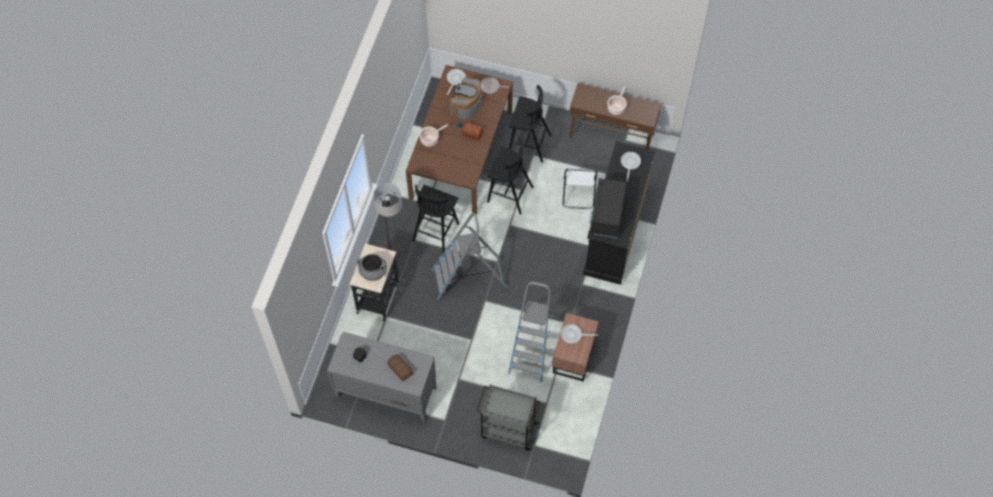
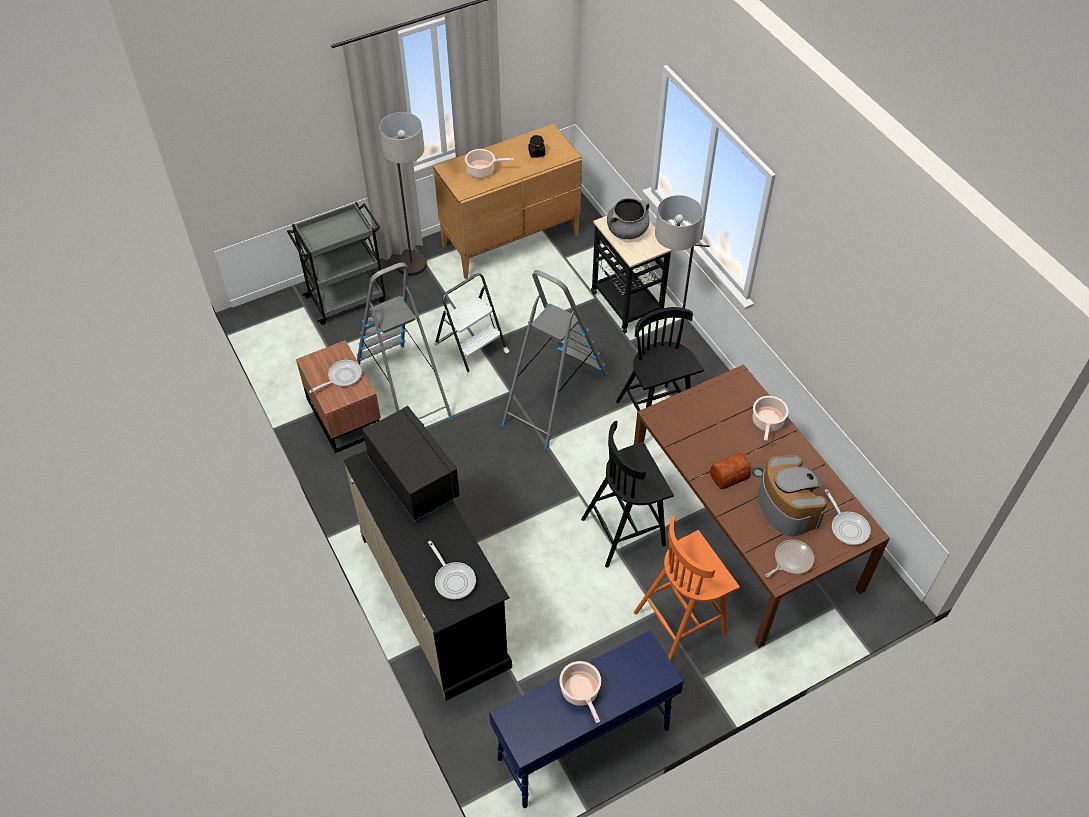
camera: 135 degrees right, 10 degrees down
grey cabinet [327,332,437,422] -> brown cabinet [433,124,582,279]
bread [387,354,413,381] -> cooking pot [465,149,514,178]
black stool [509,85,552,162] -> orange stool [634,516,740,661]
white step ladder [562,168,598,210] -> white step ladder moved to [435,273,509,378]
brown console table [569,83,661,149] -> blue console table [489,631,684,808]
none -> grey floor lamp [379,112,427,276]

